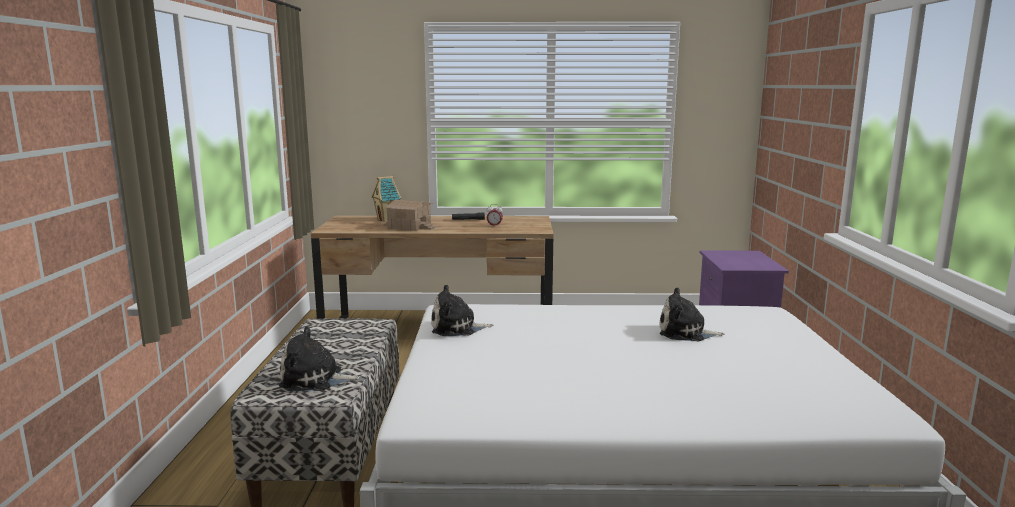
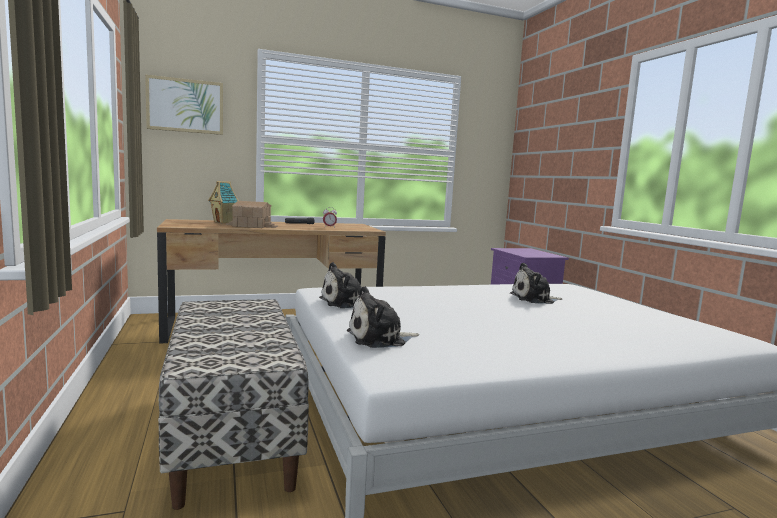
camera: 20 degrees left, 5 degrees down
plush toy [279,326,360,391] -> plush toy moved to [347,286,419,348]
none -> picture [145,75,223,135]

